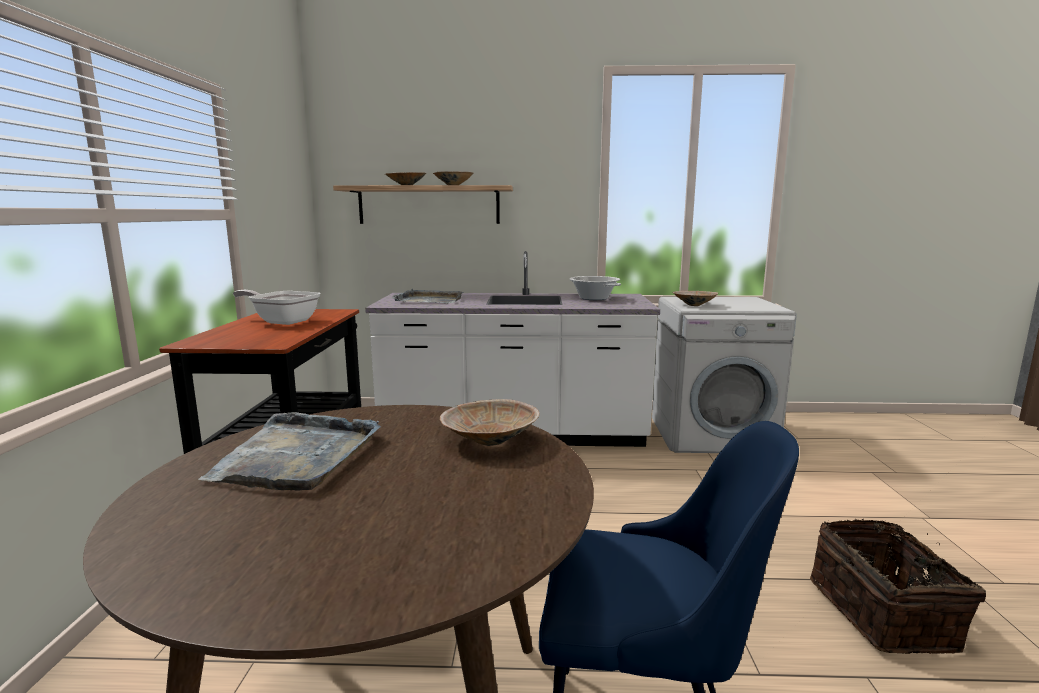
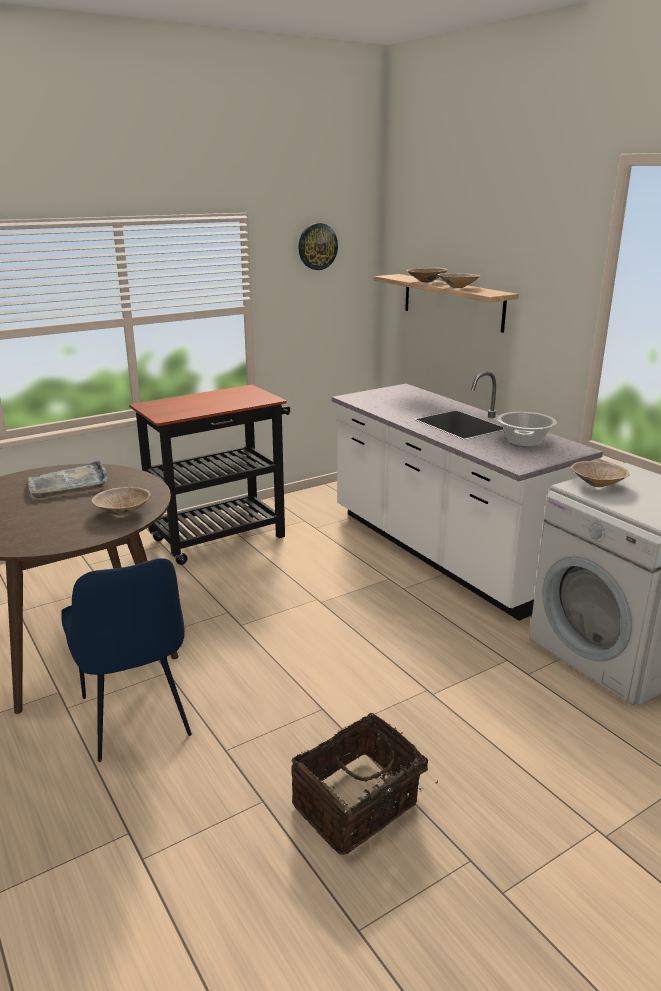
camera: 55 degrees right, 10 degrees up
frying pan [233,290,320,325] -> none
grey tray [392,289,463,303] -> none
none -> wall clock [299,223,338,270]

